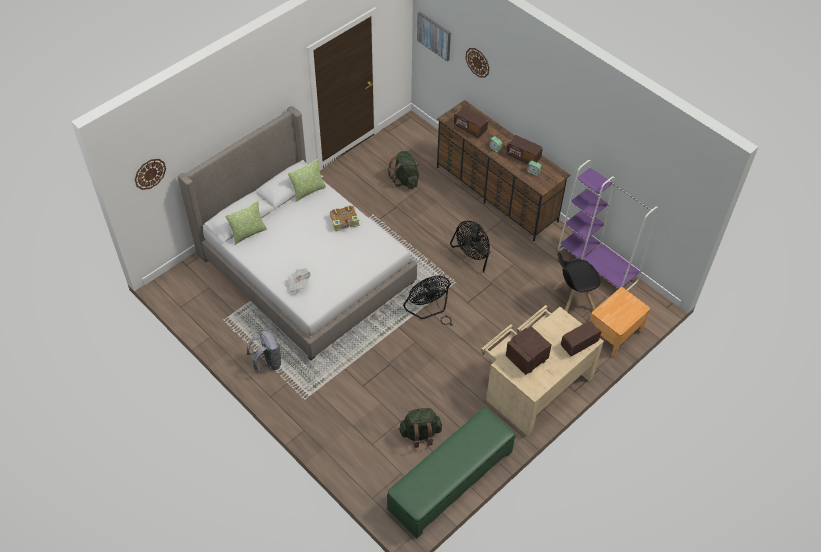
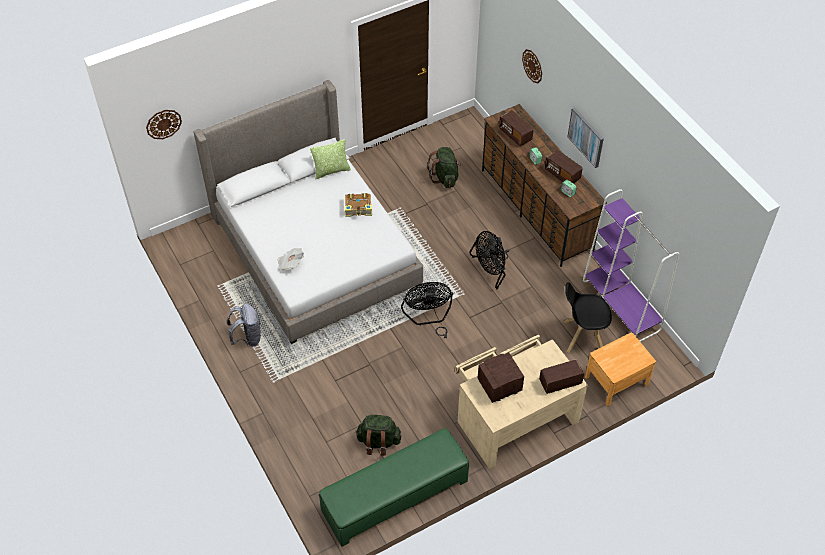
camera: 15 degrees right, 0 degrees up
pillow [225,201,267,245] -> none
picture [417,12,451,61] -> picture moved to [568,107,604,168]

